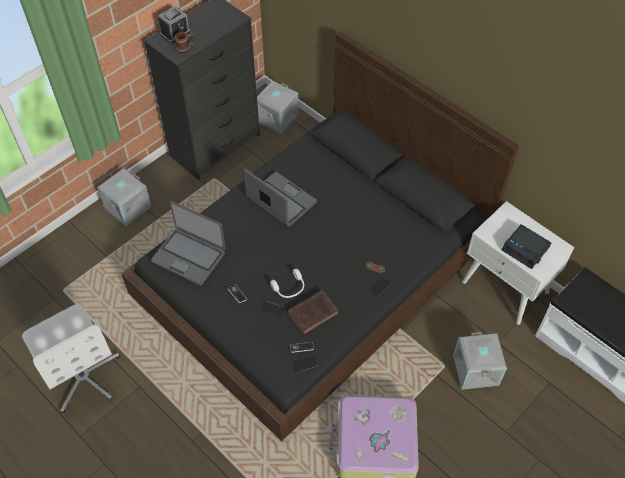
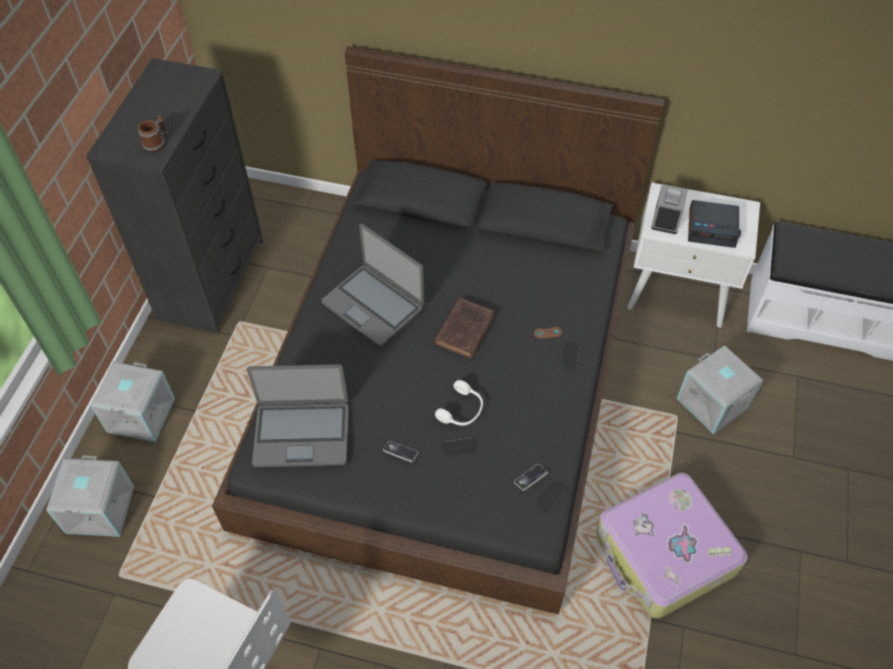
camera: 30 degrees left, 0 degrees up
alarm clock [158,6,191,43] -> alarm clock moved to [651,184,688,234]
laptop [243,168,317,227] -> laptop turned 150 degrees counterclockwise [321,223,424,347]
grey storage box [257,81,299,134] -> grey storage box moved to [46,455,134,537]
brown book [288,290,339,335] -> brown book moved to [434,298,495,358]

